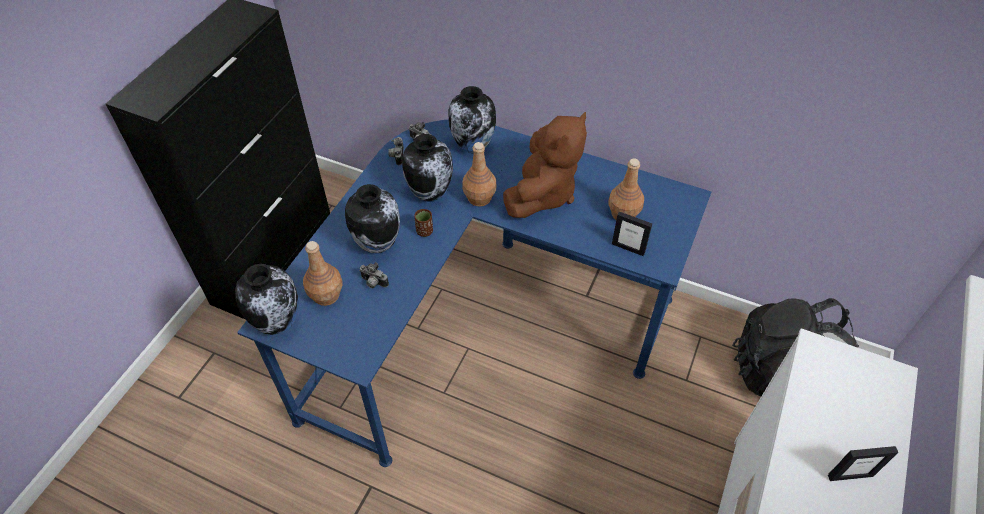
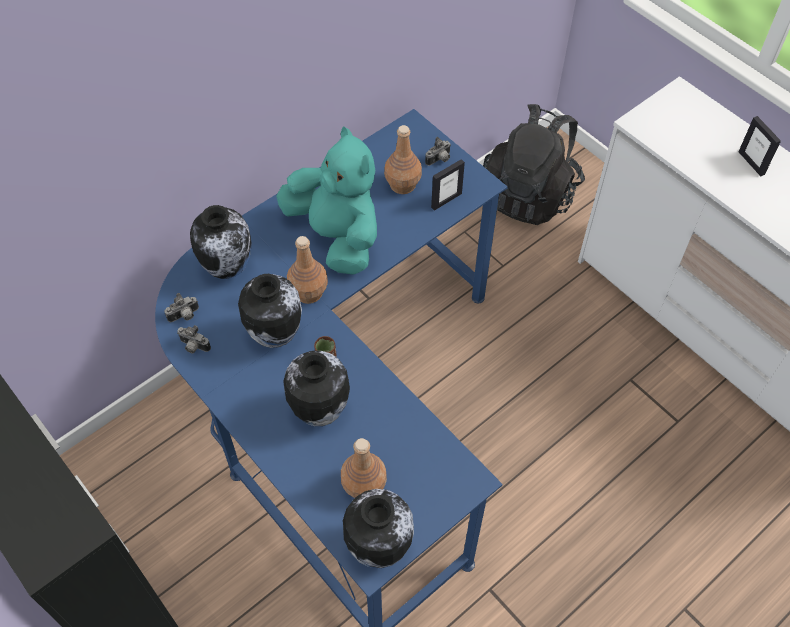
camera: 65 degrees left, 5 degrees up
camera [359,262,389,288] -> camera moved to [425,137,451,166]
brown plush toy [503,112,587,218] -> turquoise plush toy [276,127,377,275]
picture frame [828,446,898,481] -> picture frame turned 135 degrees clockwise [739,116,781,176]

